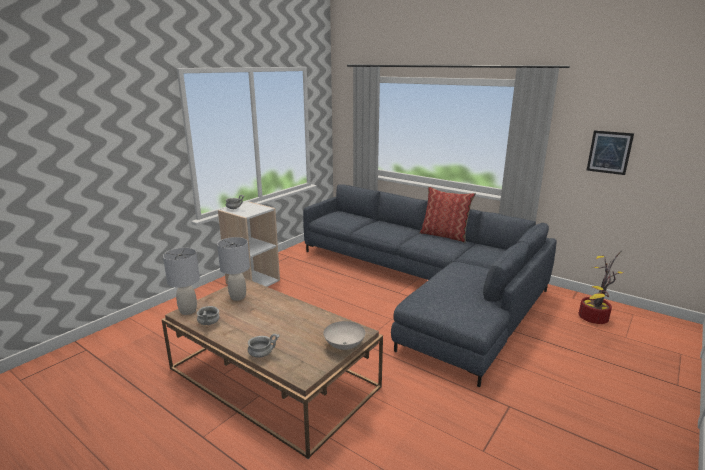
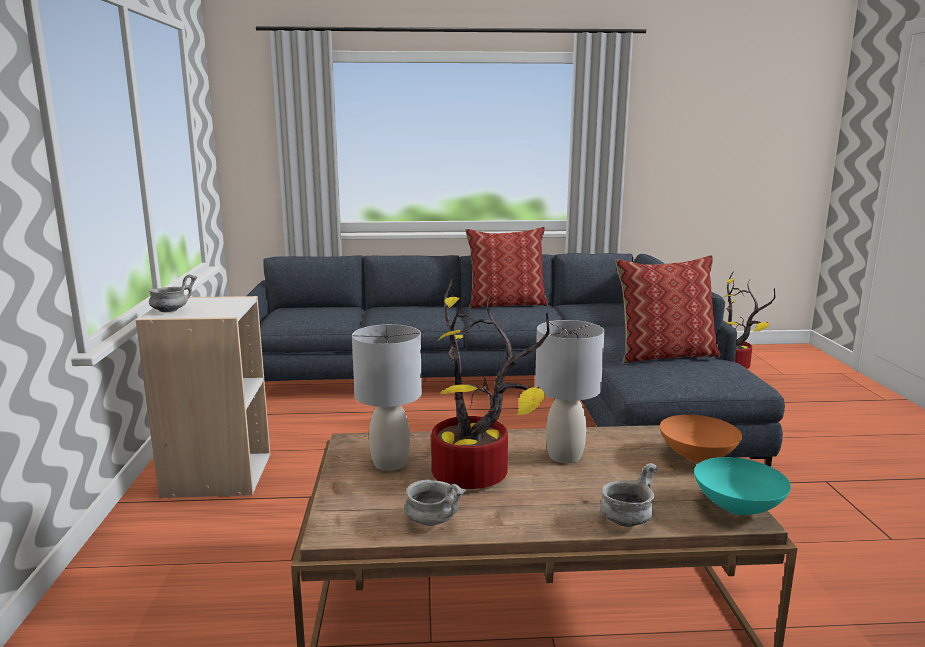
camera: 40 degrees left, 5 degrees down
grey table lamp [163,248,200,315] -> grey table lamp moved to [535,320,605,463]
white bowl [323,321,365,350] -> orange bowl [660,415,742,463]
picture [587,130,634,175] -> none
none -> potted plant [431,278,550,489]
none -> pillow [615,255,720,363]
none -> turquoise bowl [694,457,791,515]

